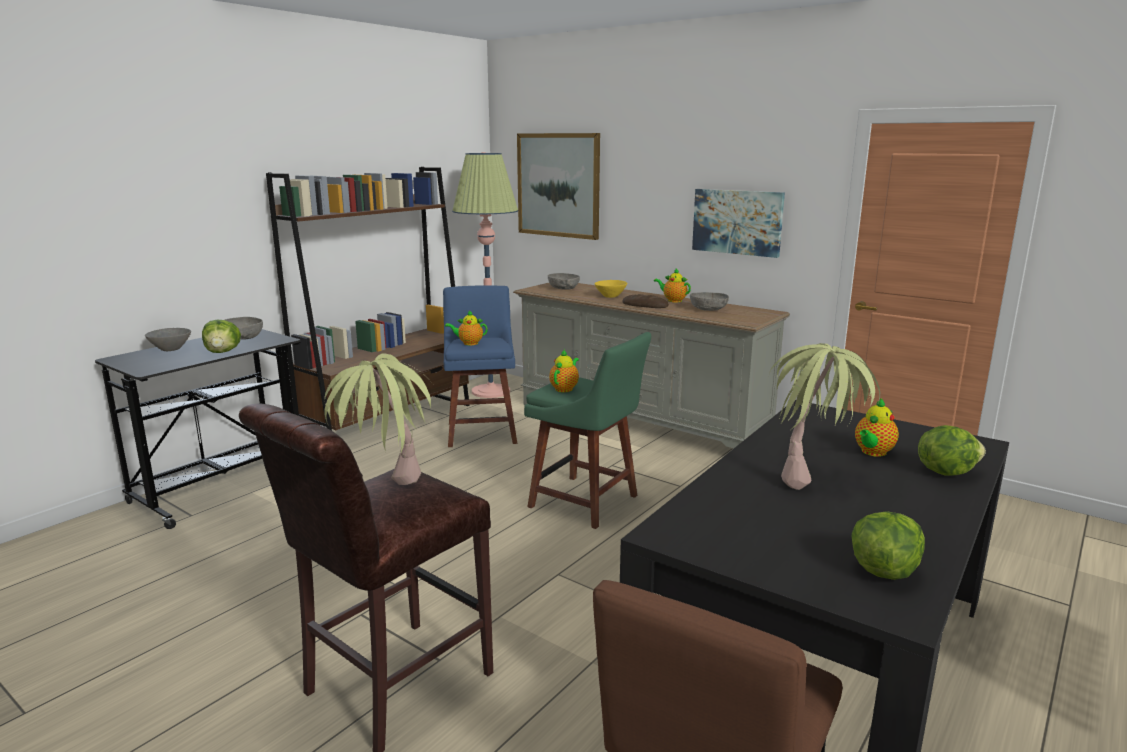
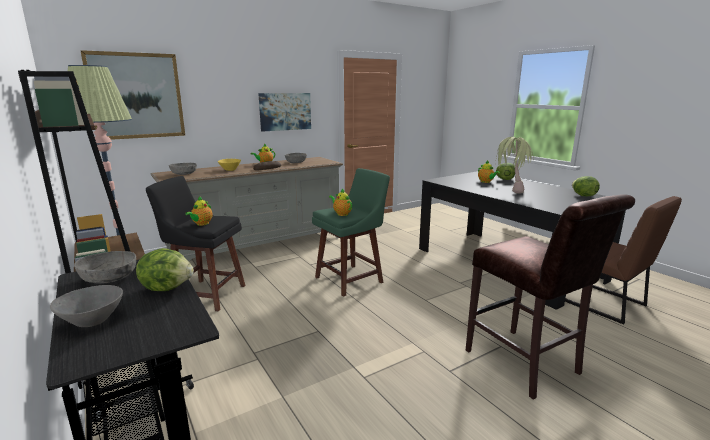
camera: 70 degrees left, 0 degrees up
potted plant [324,354,439,485] -> none
blue stool [443,285,518,447] -> black stool [146,176,245,311]

